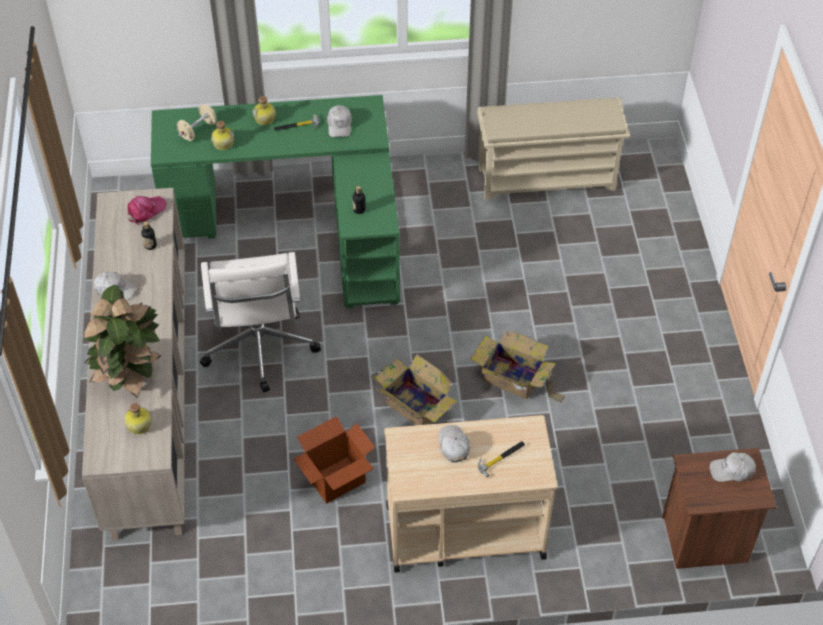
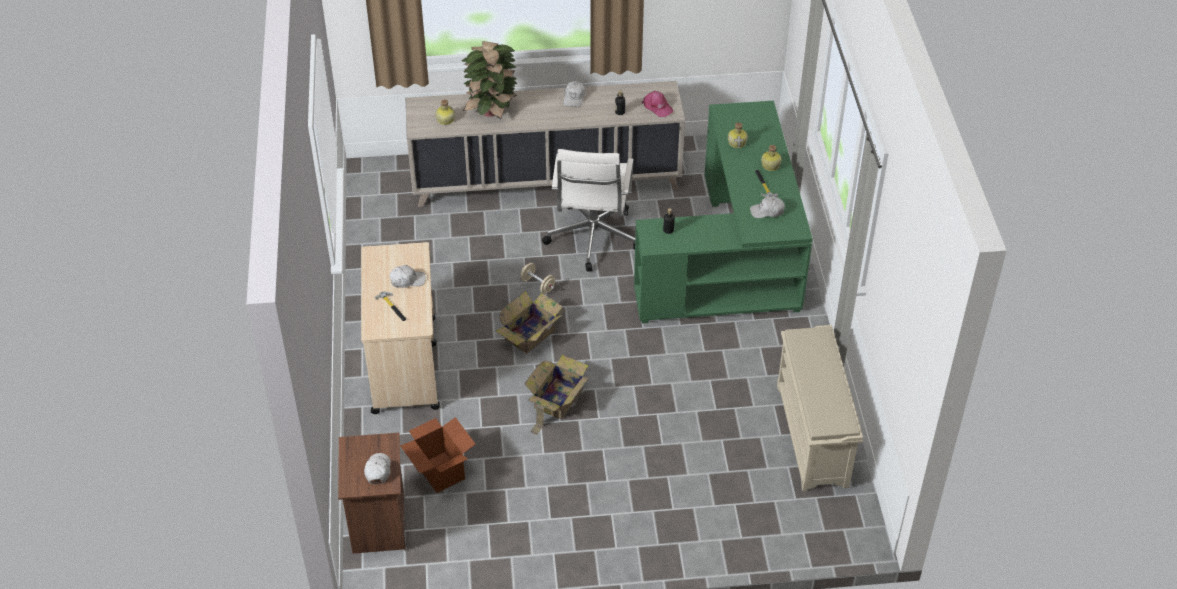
camera: 90 degrees right, 5 degrees down
beige dumbbell [177,104,217,141] -> beige dumbbell moved to [521,263,555,294]
white office chair [200,252,321,393] -> white office chair turned 75 degrees counterclockwise [542,149,635,272]
cardboard box [293,416,375,503] -> cardboard box moved to [400,417,476,493]

